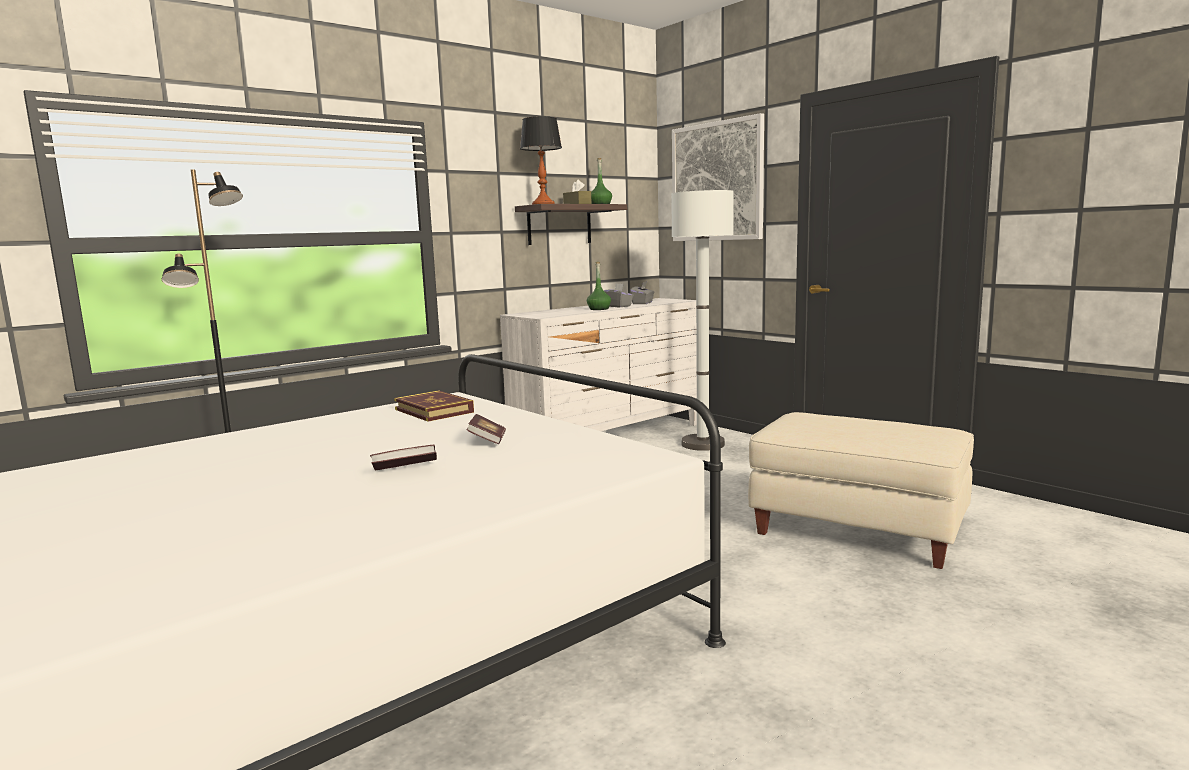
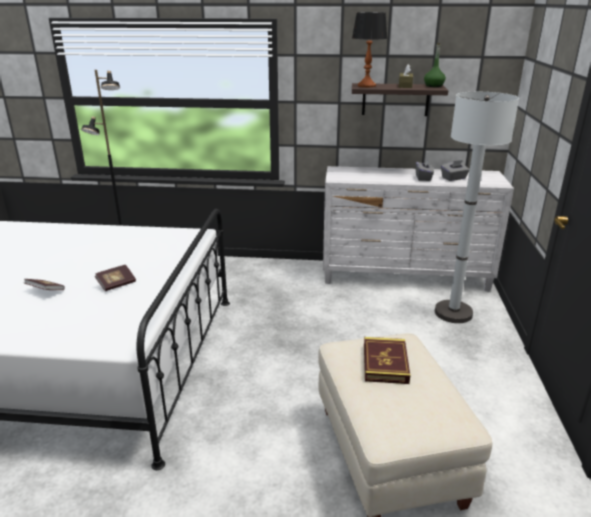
camera: 45 degrees right, 15 degrees up
book [394,390,474,422] -> book moved to [364,337,410,384]
green bottle [587,262,611,310] -> none
picture [672,113,764,241] -> none

